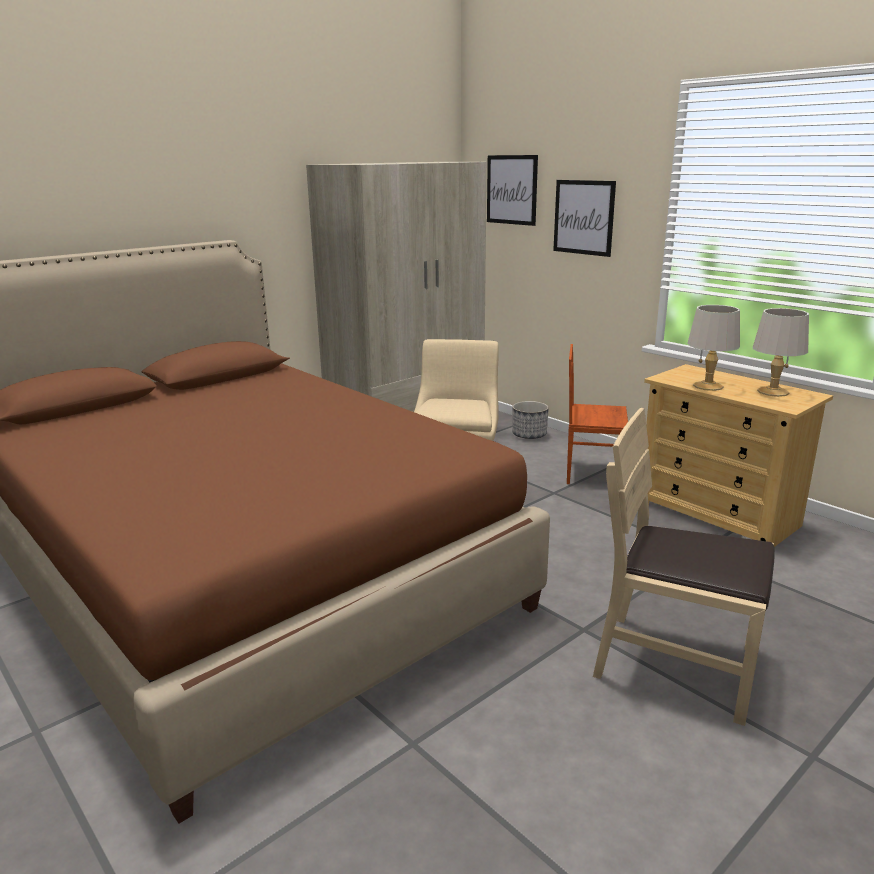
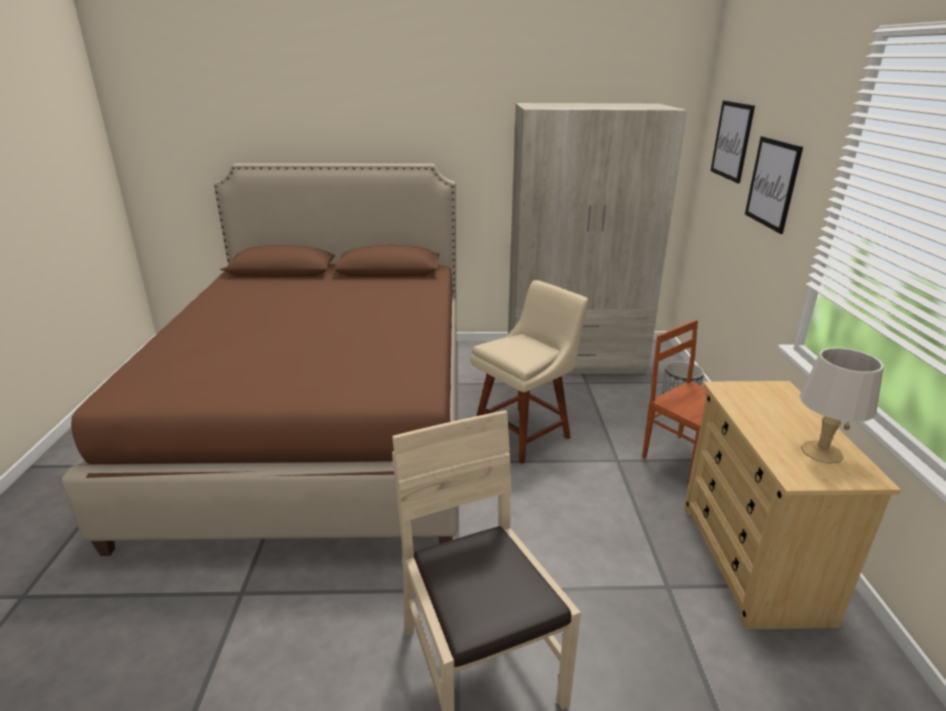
camera: 40 degrees right, 5 degrees up
grey table lamp [687,305,740,391] -> none

